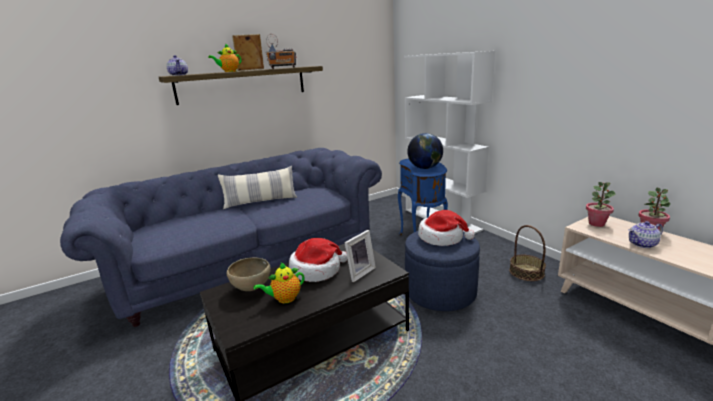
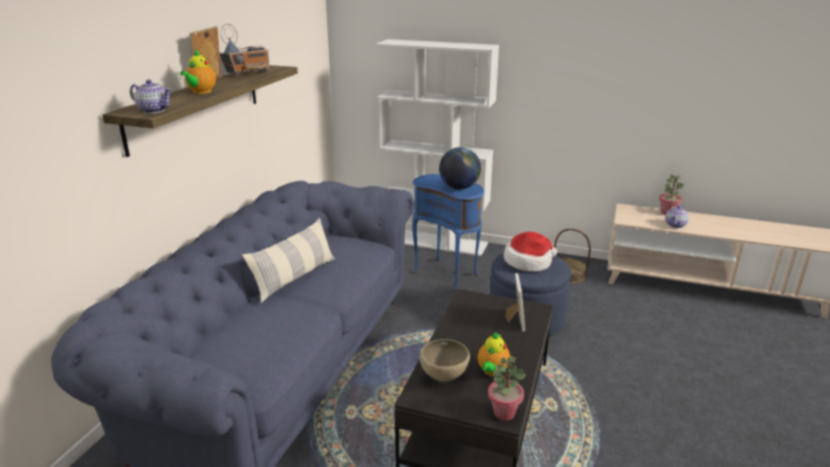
camera: 40 degrees left, 5 degrees up
hat [289,238,348,282] -> none
potted plant [586,182,616,227] -> potted plant moved to [488,356,526,421]

